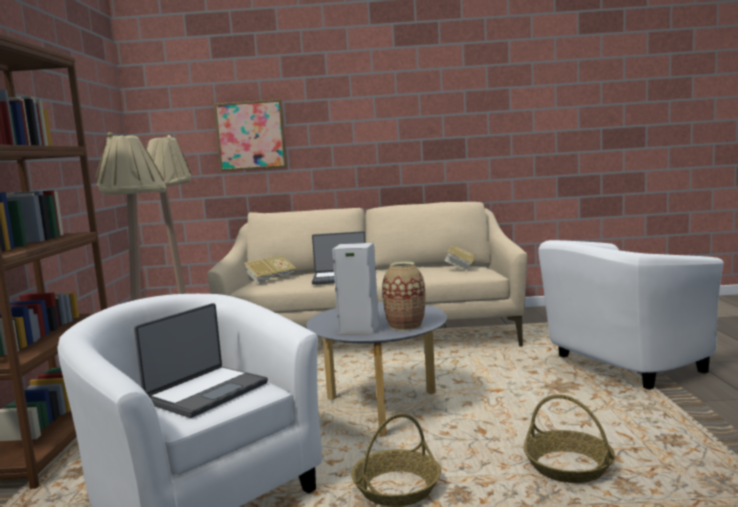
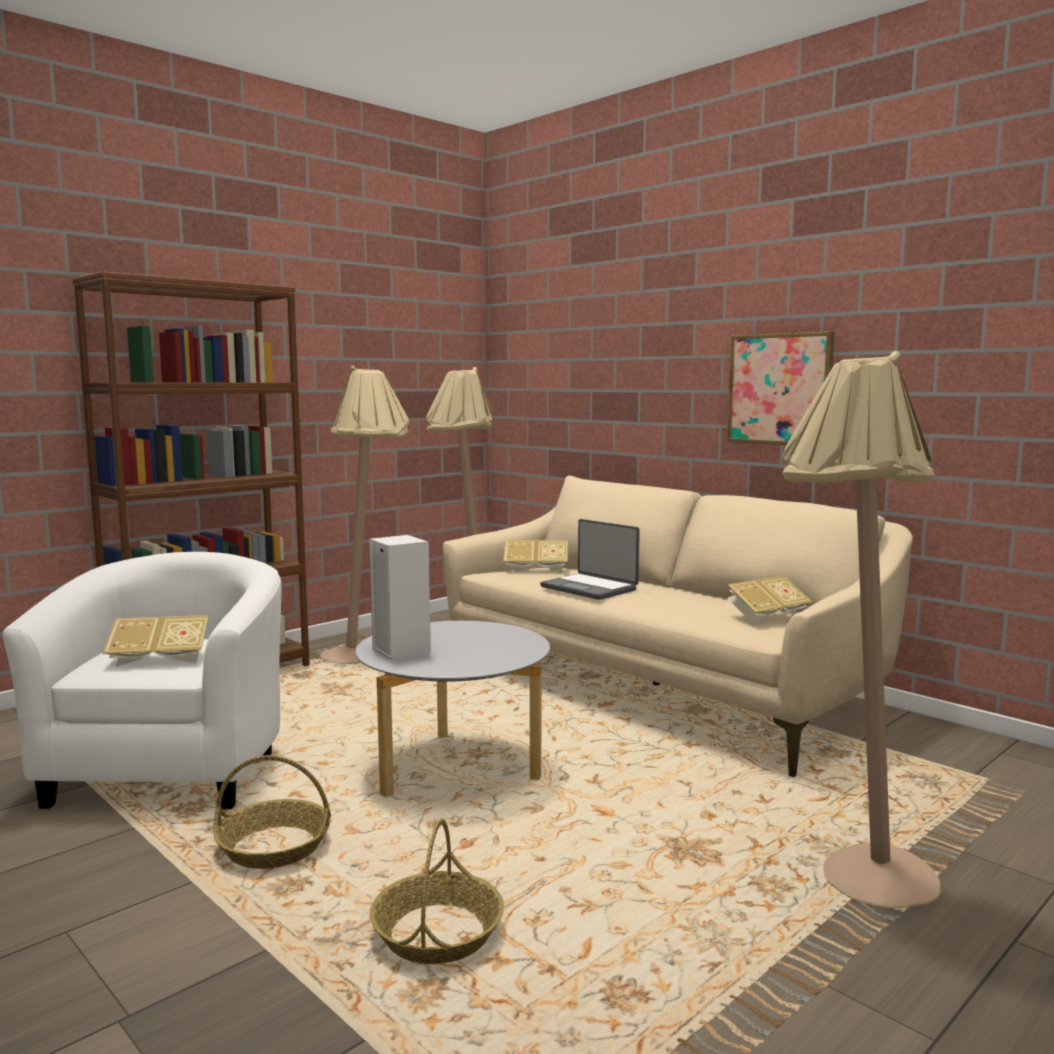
camera: 45 degrees right, 0 degrees up
laptop [134,303,268,418] -> book [103,615,209,667]
picture [213,99,287,171] -> picture moved to [727,331,834,445]
vase [382,262,425,331] -> none
white armchair [538,240,724,390] -> beige floor lamp [782,351,941,908]

